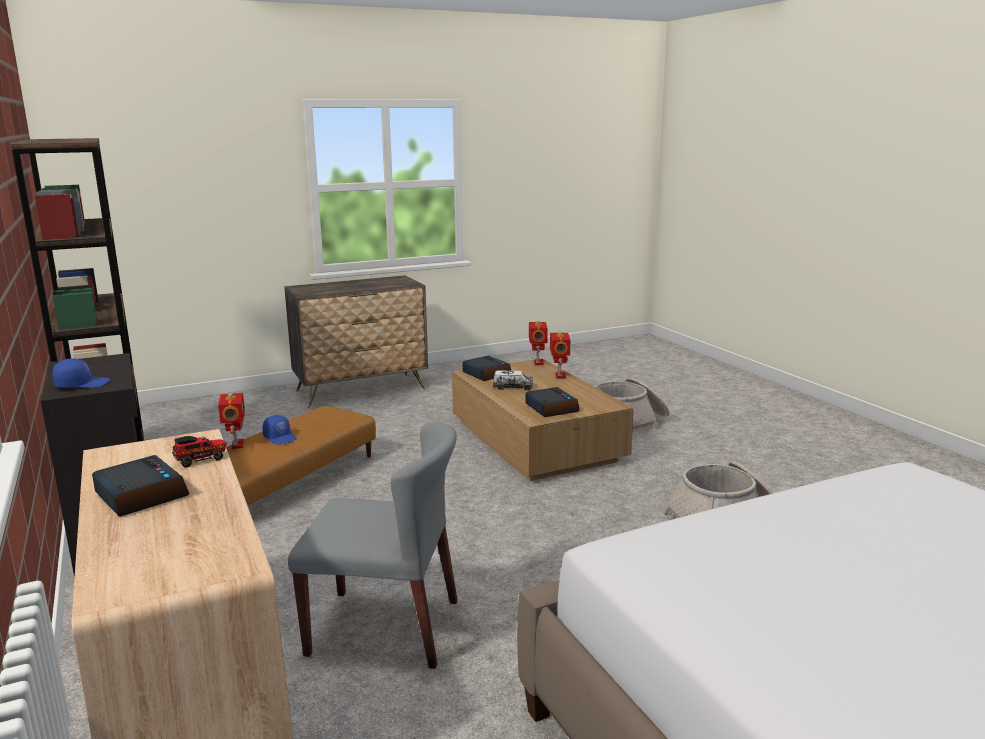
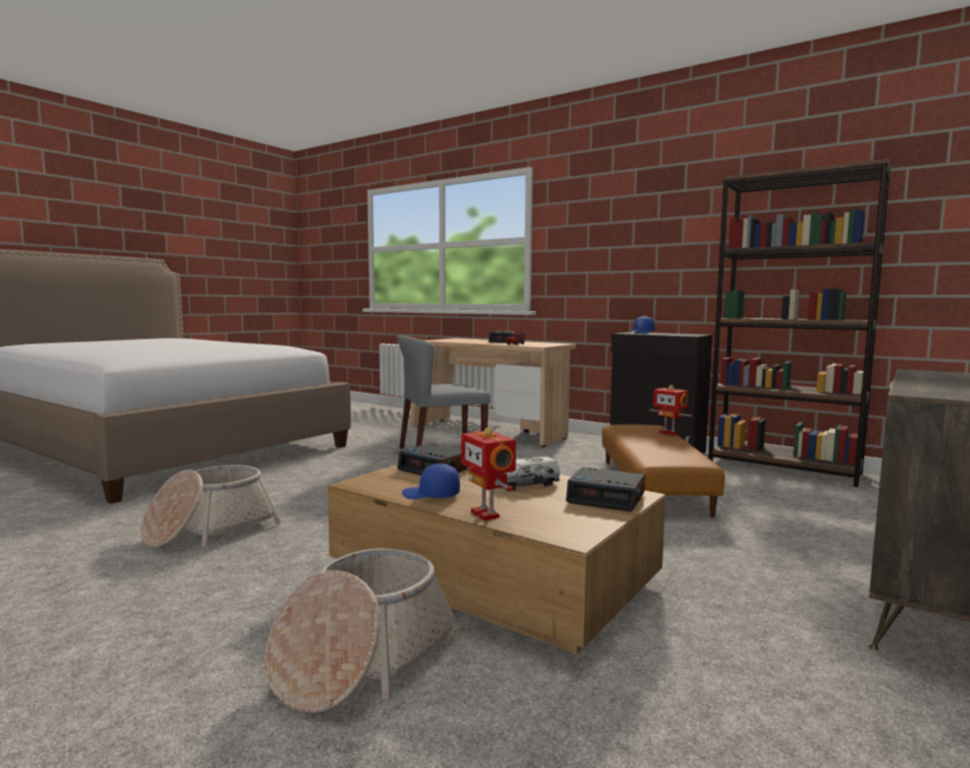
camera: 150 degrees right, 10 degrees down
blue cap [263,415,297,445] -> blue cap moved to [402,463,460,499]
toy robot [529,320,548,365] -> none

